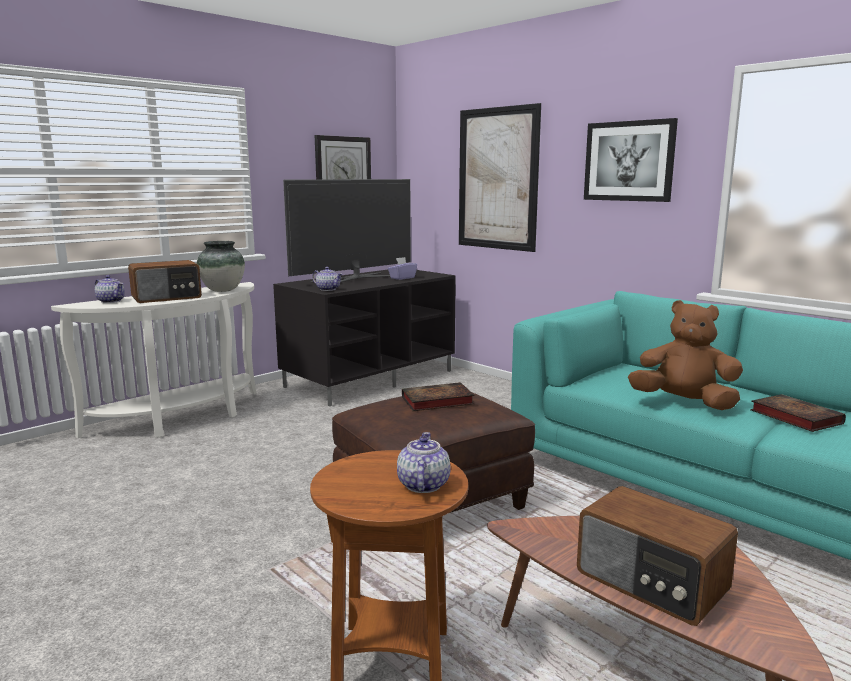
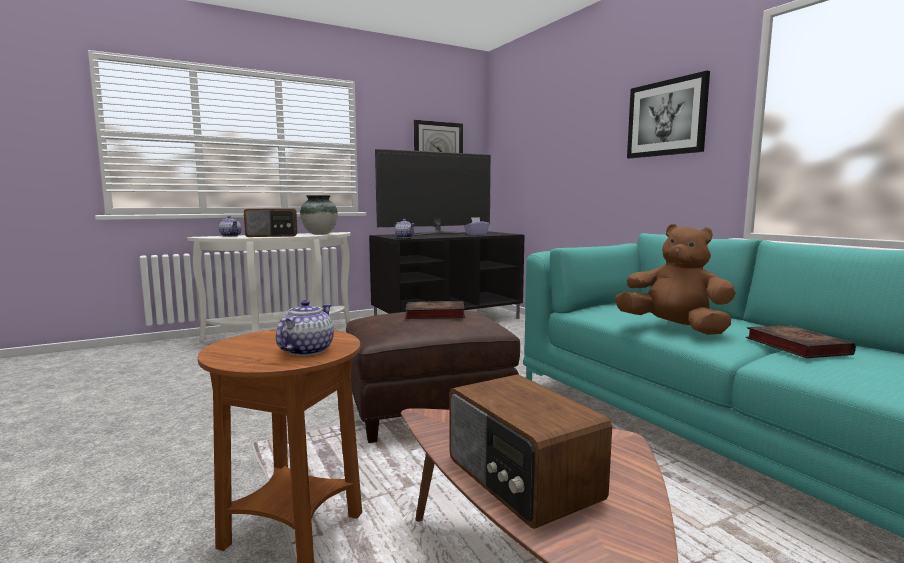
camera: 15 degrees right, 5 degrees down
picture [459,103,541,252] -> none

